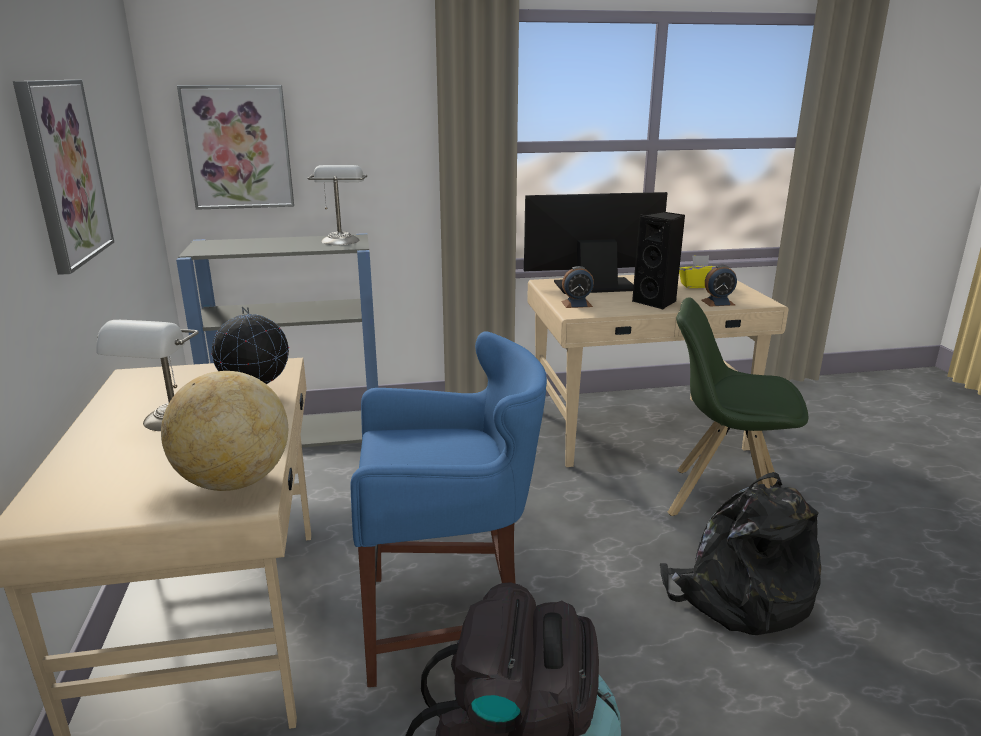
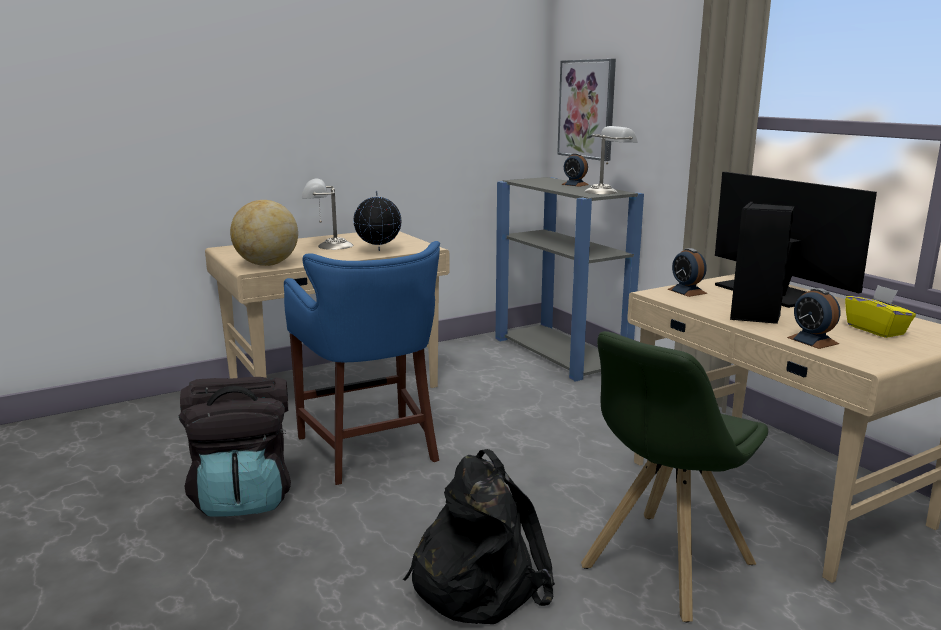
camera: 70 degrees right, 5 degrees down
picture [13,80,114,275] -> none
green chair [667,298,808,516] -> green chair turned 135 degrees counterclockwise [581,331,768,622]
none -> alarm clock [561,153,589,187]

